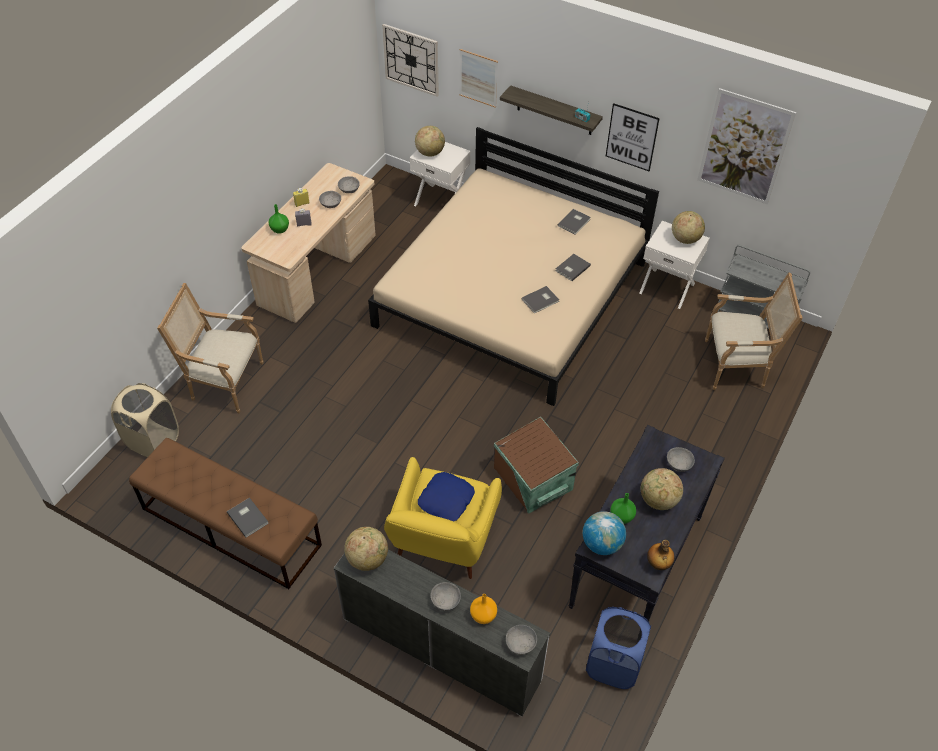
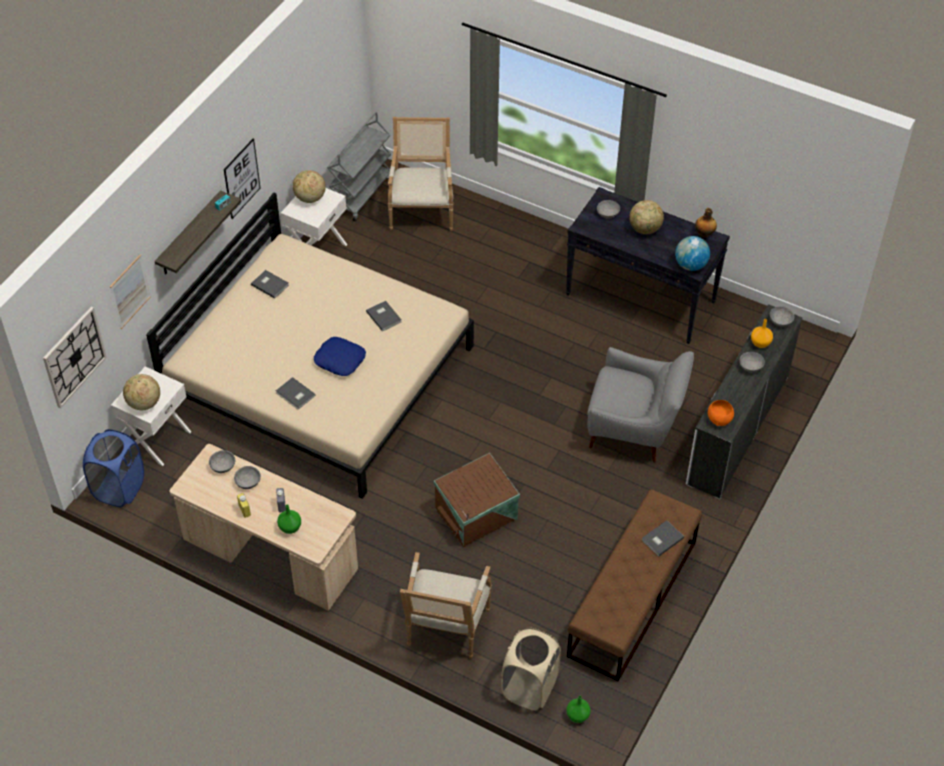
camera: 90 degrees left, 0 degrees up
globe [344,527,388,571] -> orange bowl [708,400,734,426]
yellow armchair [384,457,502,579] -> grey armchair [587,347,694,463]
blue pillow [418,472,475,522] -> blue pillow moved to [314,337,366,376]
brown storage box [494,417,579,514] -> brown storage box moved to [434,453,520,547]
grey book [555,254,591,281] -> grey book moved to [276,377,315,410]
blue laundry basket [586,607,651,689] -> blue laundry basket moved to [83,429,144,507]
green vase [610,493,636,524] -> green vase moved to [566,696,591,723]
picture [697,88,797,205] -> none

